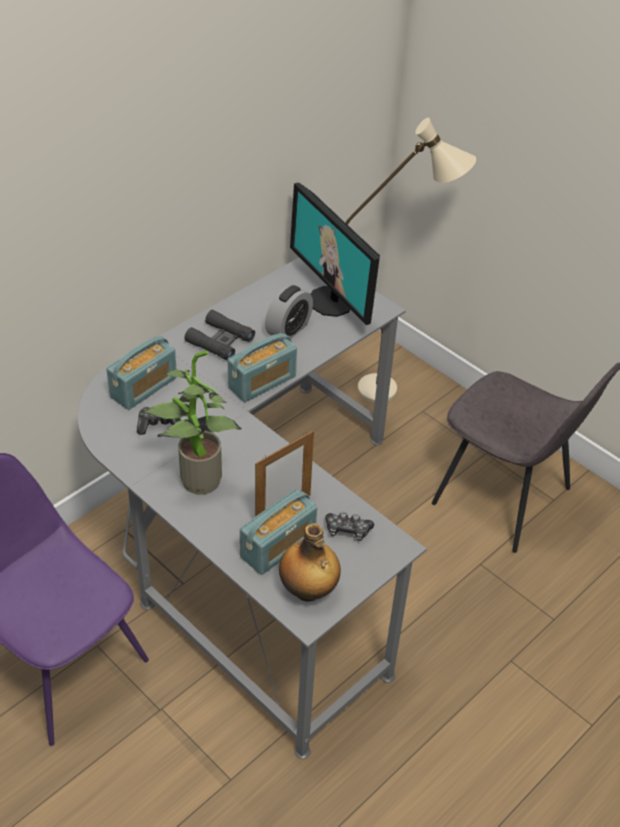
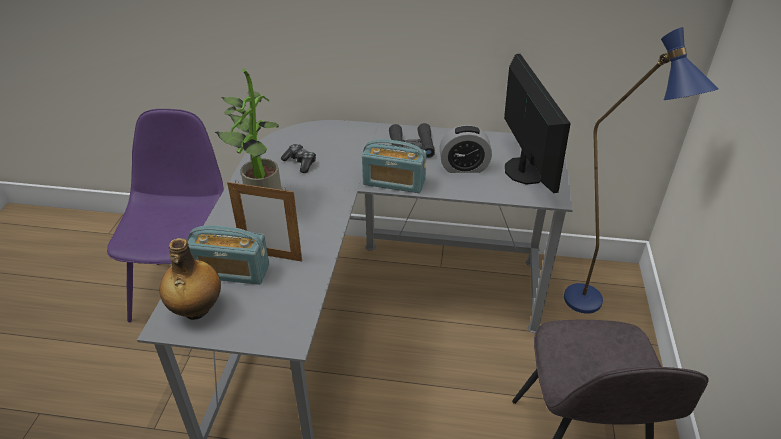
camera: 55 degrees right, 5 degrees down
radio [106,336,177,410] -> none
monitor [290,182,380,325] -> monitor turned 150 degrees clockwise [504,54,571,193]
game controller [325,512,374,541] -> none
beige floor lamp [345,118,476,403] -> blue floor lamp [564,27,719,314]

